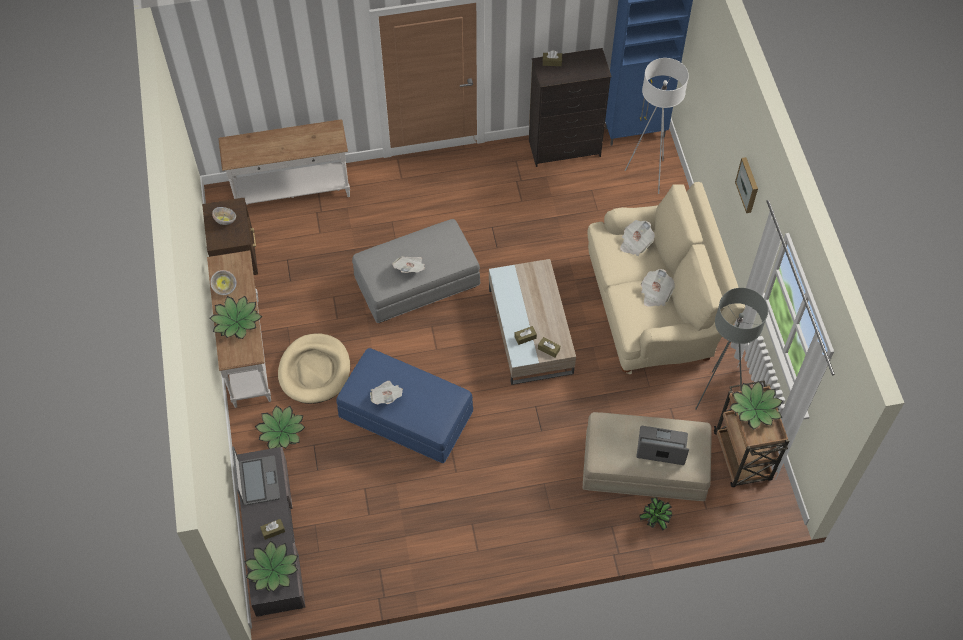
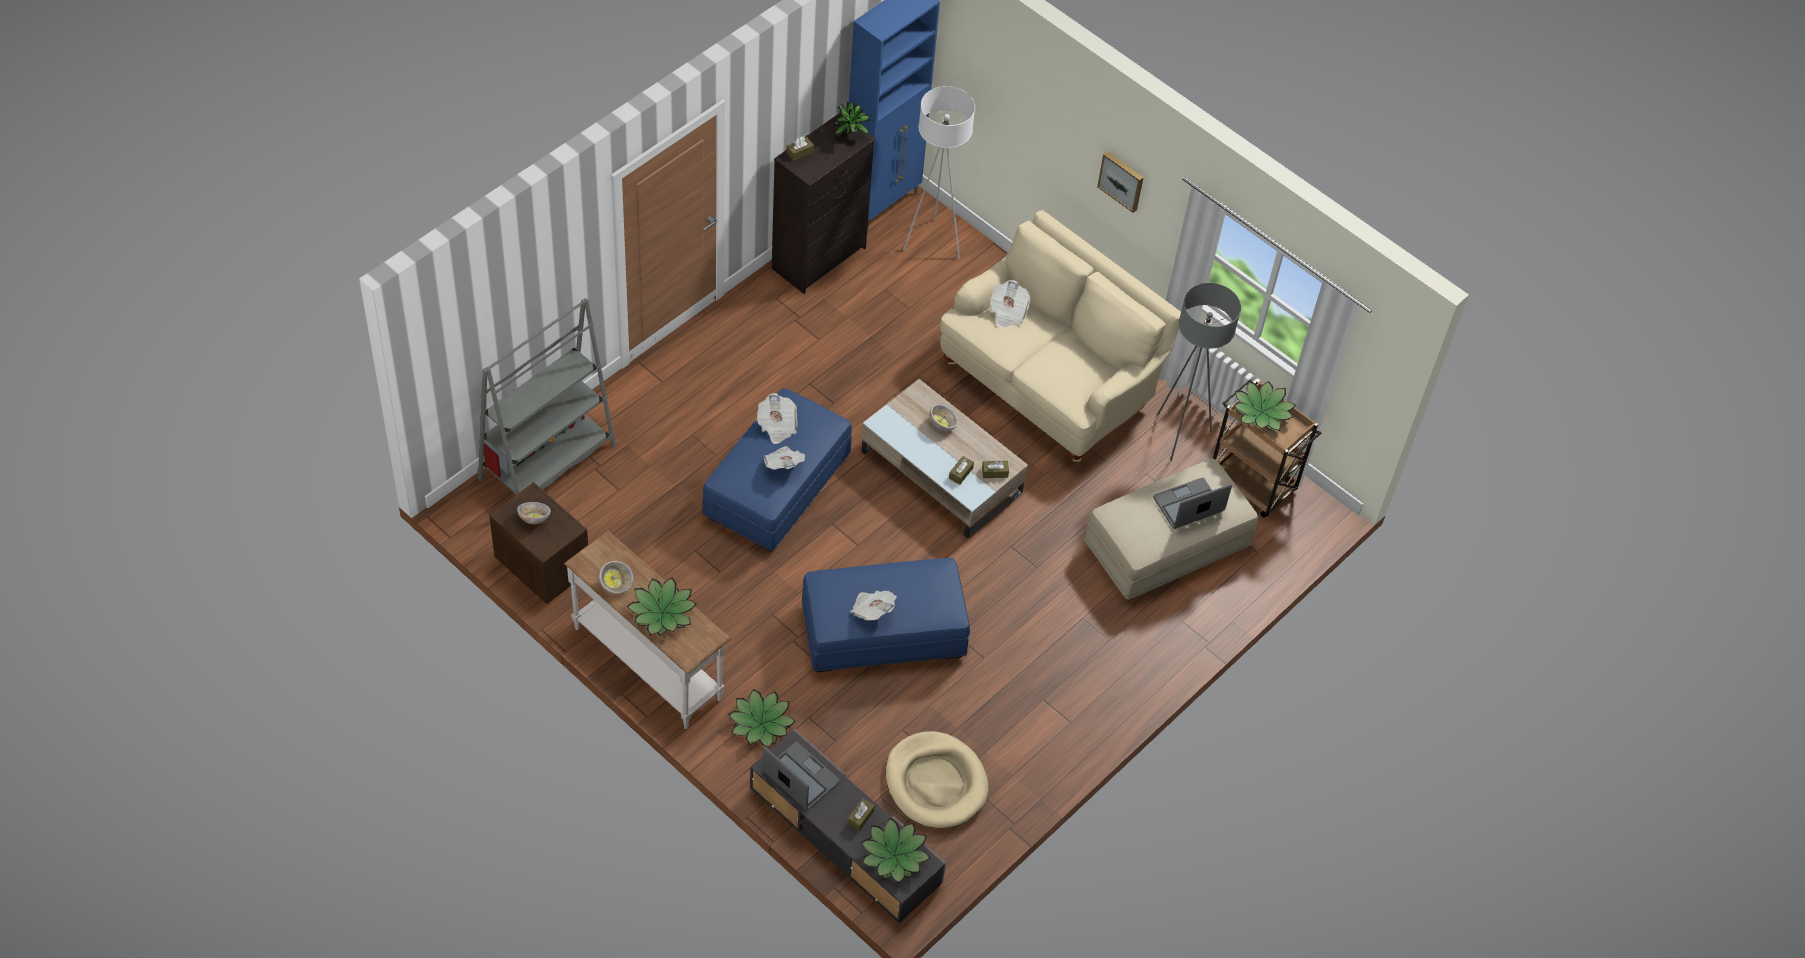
camera: 40 degrees left, 5 degrees down
white console table [218,119,350,205] -> grey bookcase [477,298,616,495]
beige dog bed [278,334,350,404] -> beige dog bed moved to [886,731,988,828]
grey ottoman [352,219,480,323] -> blue ottoman [702,388,852,551]
potted plant [639,497,672,531] -> potted plant moved to [834,102,870,138]
newspaper [641,269,675,307] -> newspaper moved to [757,393,797,444]
none -> bowl [929,404,958,431]

